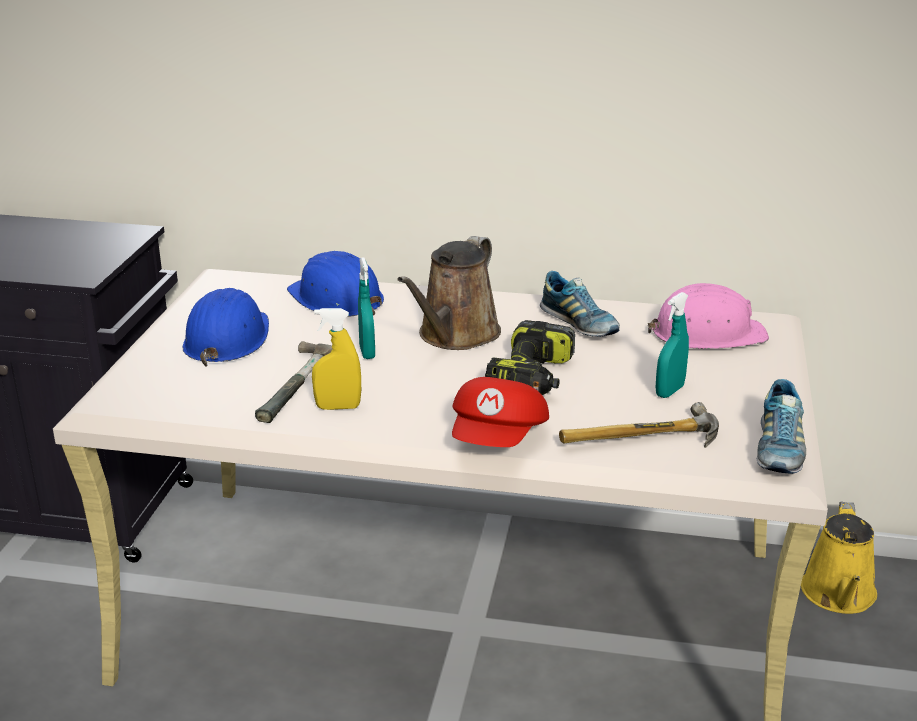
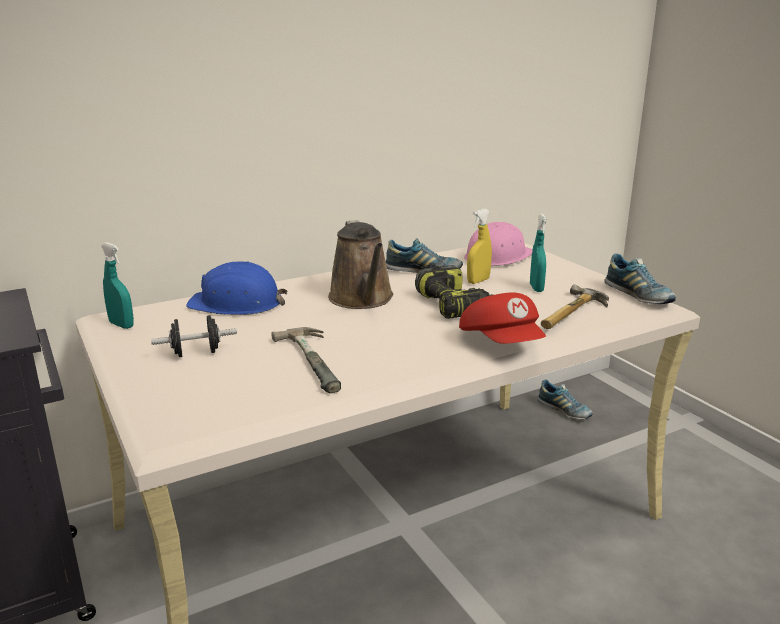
camera: 40 degrees left, 5 degrees down
blue hard hat [183,288,269,367] -> black dumbbell [151,315,237,357]
yellow spray bottle [312,308,361,410] -> yellow spray bottle moved to [467,209,492,284]
turquoise spray bottle [358,257,375,359] -> turquoise spray bottle moved to [101,242,134,329]
yellow watering can [801,501,877,614] -> shoe [537,379,593,420]

